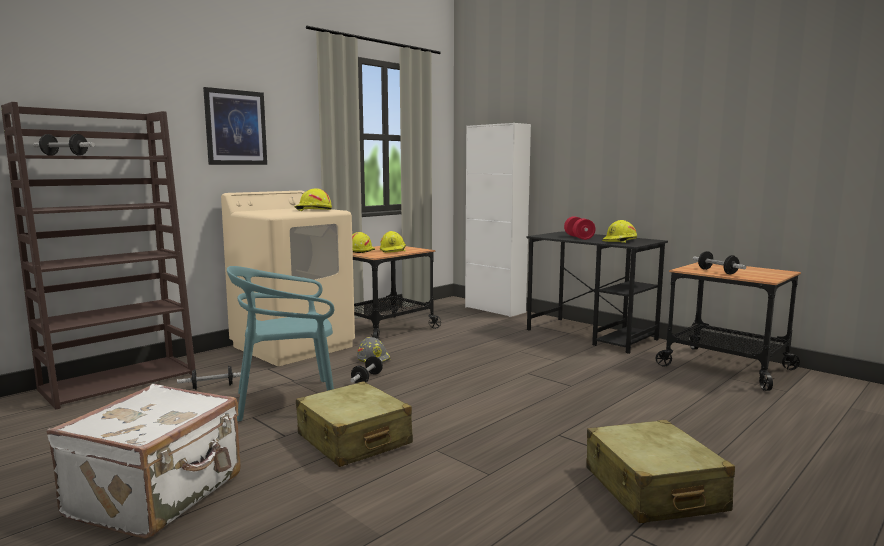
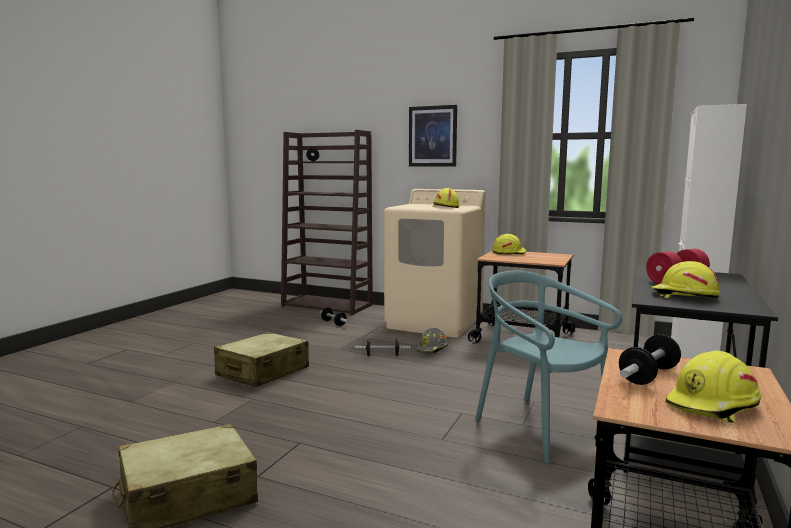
camera: 70 degrees right, 0 degrees up
white suitcase [47,384,241,539] -> none
turquoise chair [227,266,334,422] -> turquoise chair moved to [475,270,622,463]
yellow hard hat [380,231,406,253] -> yellow hard hat moved to [665,351,762,423]

